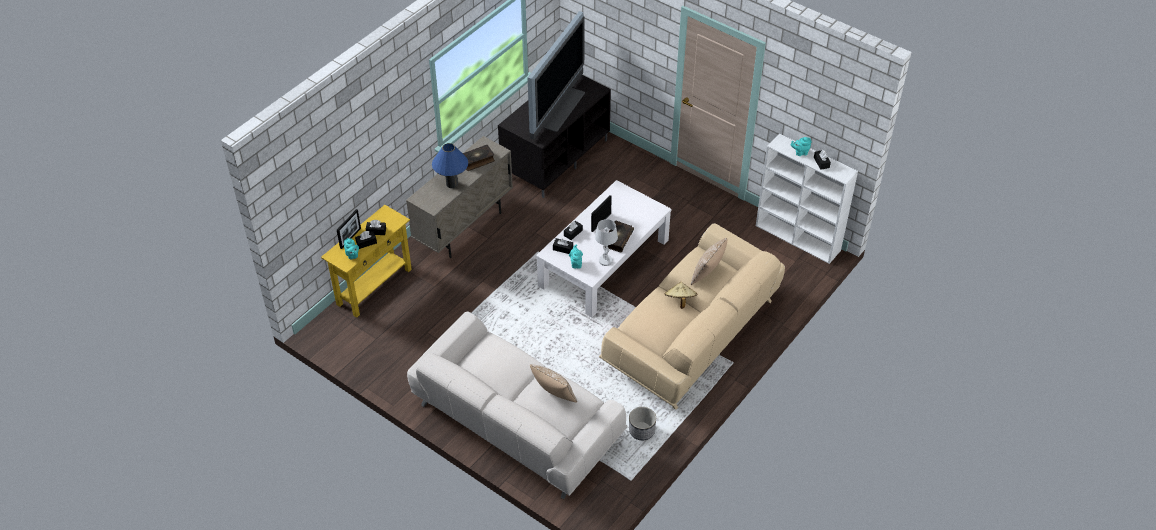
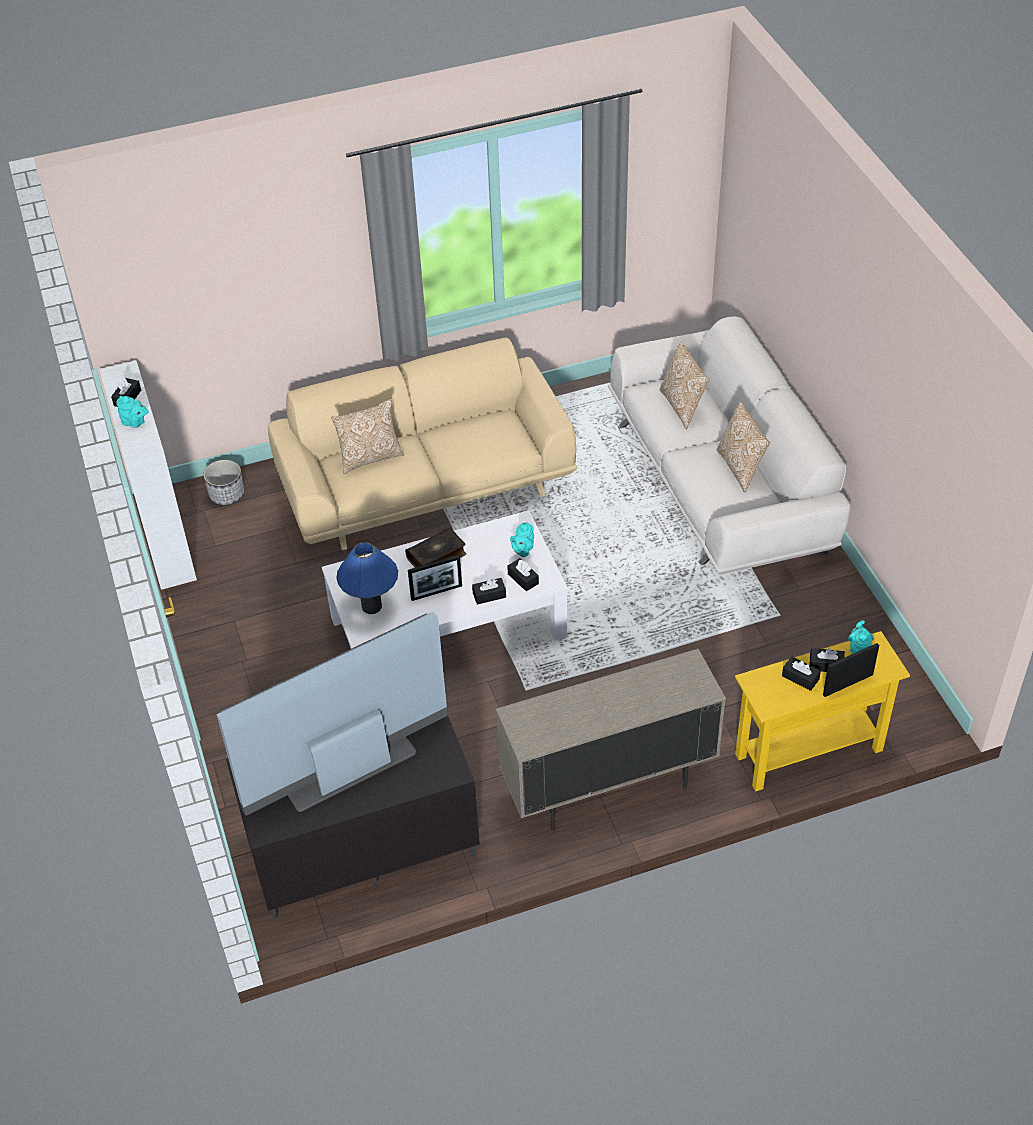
camera: 145 degrees left, 0 degrees up
blue table lamp [432,143,468,188] -> blue table lamp moved to [336,542,398,614]
book [463,145,495,171] -> none
white table lamp [595,219,618,266] -> none
planter [629,407,656,440] -> planter moved to [203,460,244,505]
beige hat [665,282,697,309] -> none
none -> pillow [717,402,770,493]

